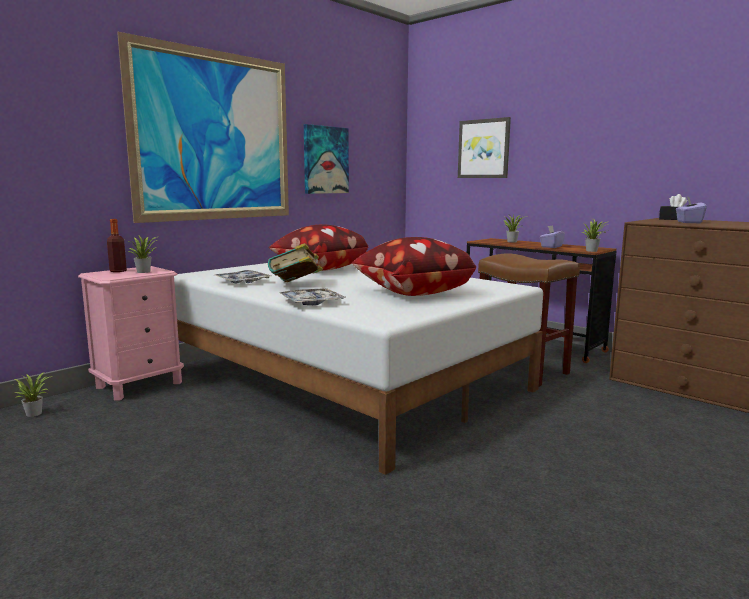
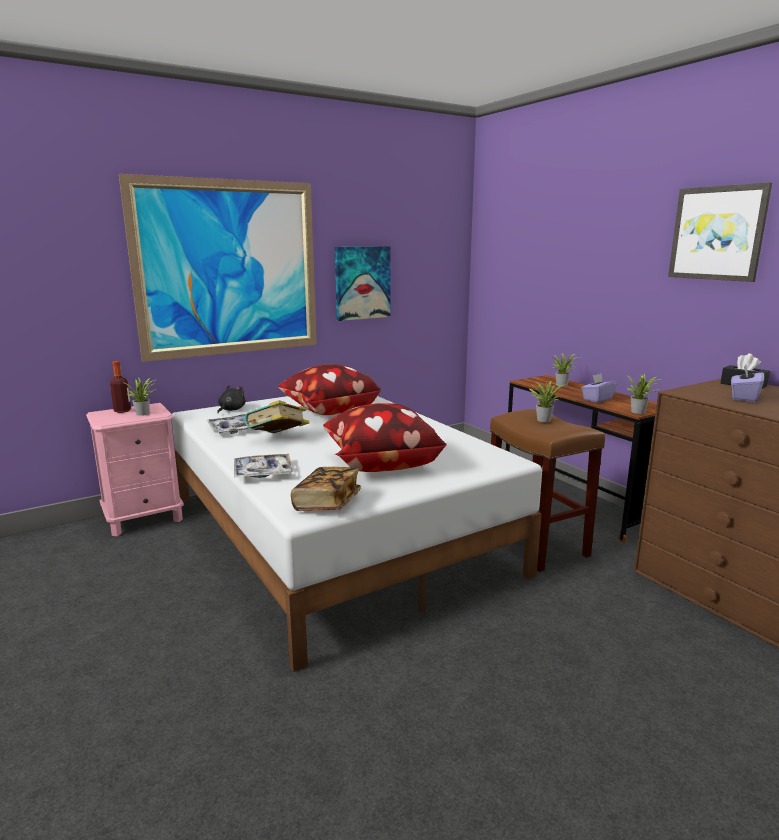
camera: 15 degrees right, 5 degrees up
potted plant [14,372,53,417] -> potted plant moved to [528,381,563,422]
picture [458,117,511,178] -> picture moved to [668,182,772,282]
none -> black plush toy [217,385,246,413]
none -> book [291,467,361,511]

